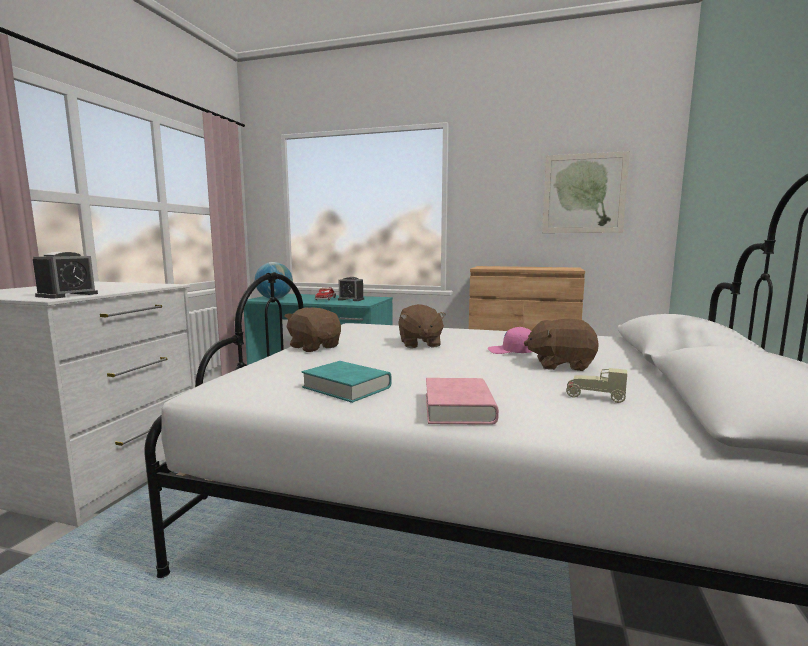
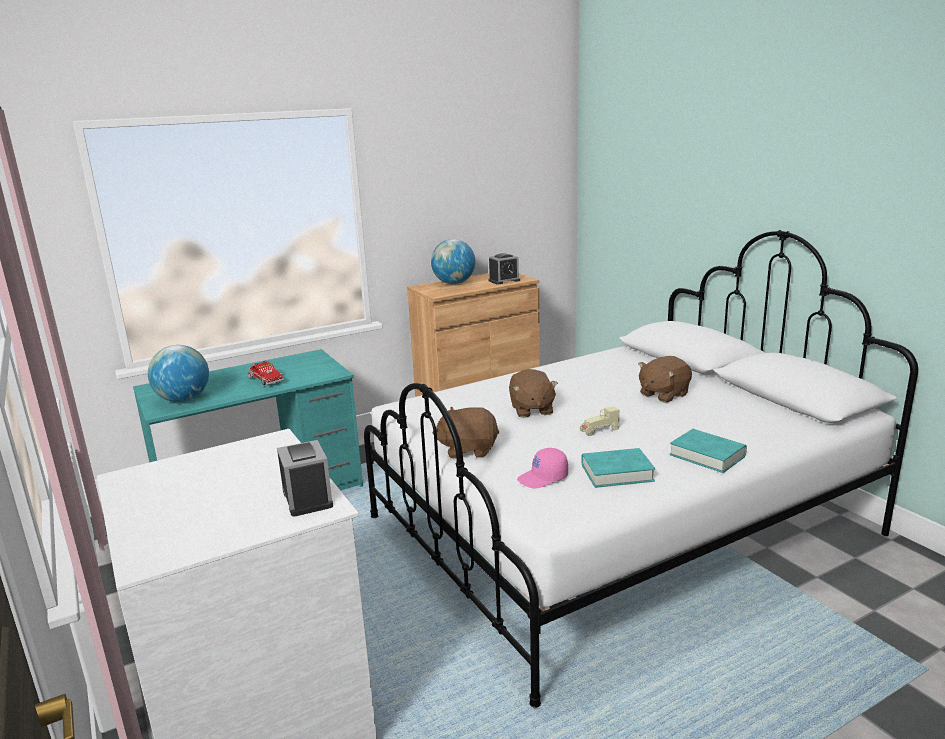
camera: 45 degrees left, 10 degrees up
alarm clock [338,277,364,301] -> alarm clock moved to [489,253,520,285]
brown plush toy [398,304,446,348] -> brown plush toy turned 45 degrees clockwise [509,369,558,418]
pink book [426,378,499,425] -> turquoise book [669,429,747,473]
pink cap [488,327,532,354] -> pink cap moved to [517,448,568,489]
picture [542,151,630,233] -> none
beige toy car [566,368,627,403] -> beige toy car moved to [580,406,620,436]
none -> globe [431,239,475,284]

